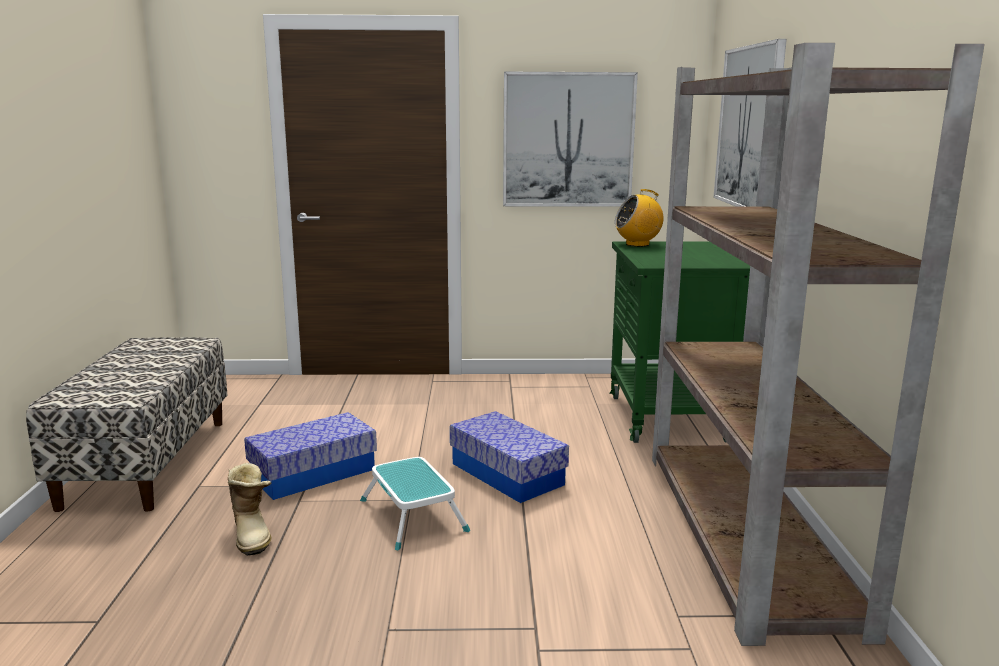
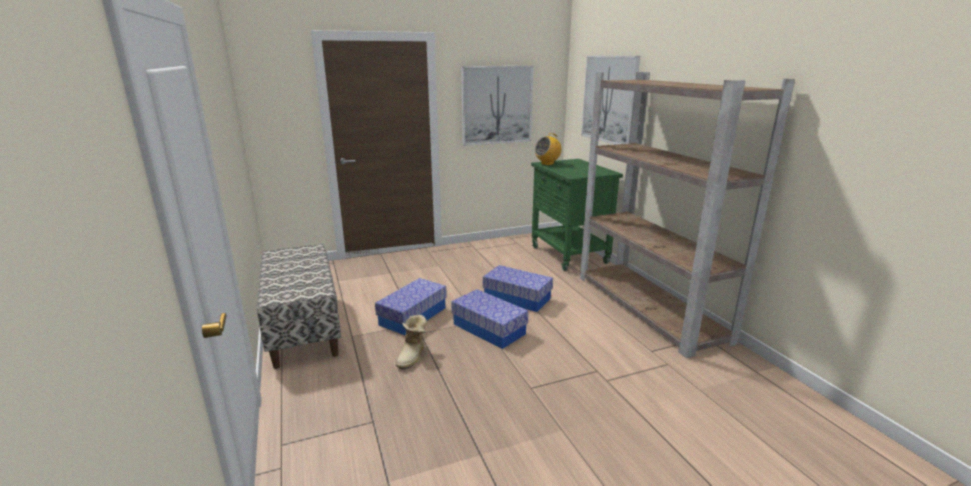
camera: 20 degrees left, 5 degrees up
boot [228,463,272,556] -> boot turned 60 degrees clockwise [395,315,427,370]
turquoise step ladder [360,457,470,551] -> storage box [451,289,529,349]

